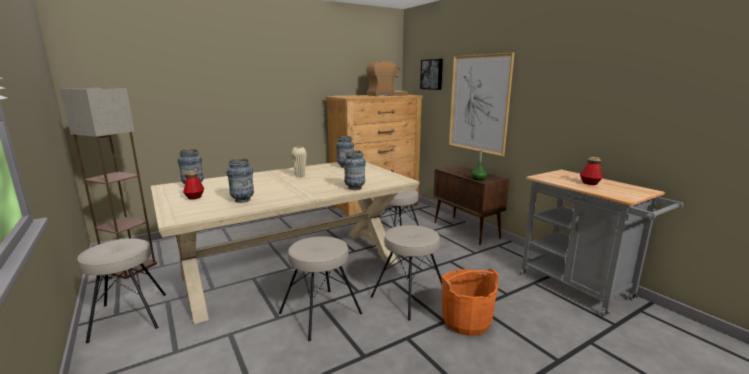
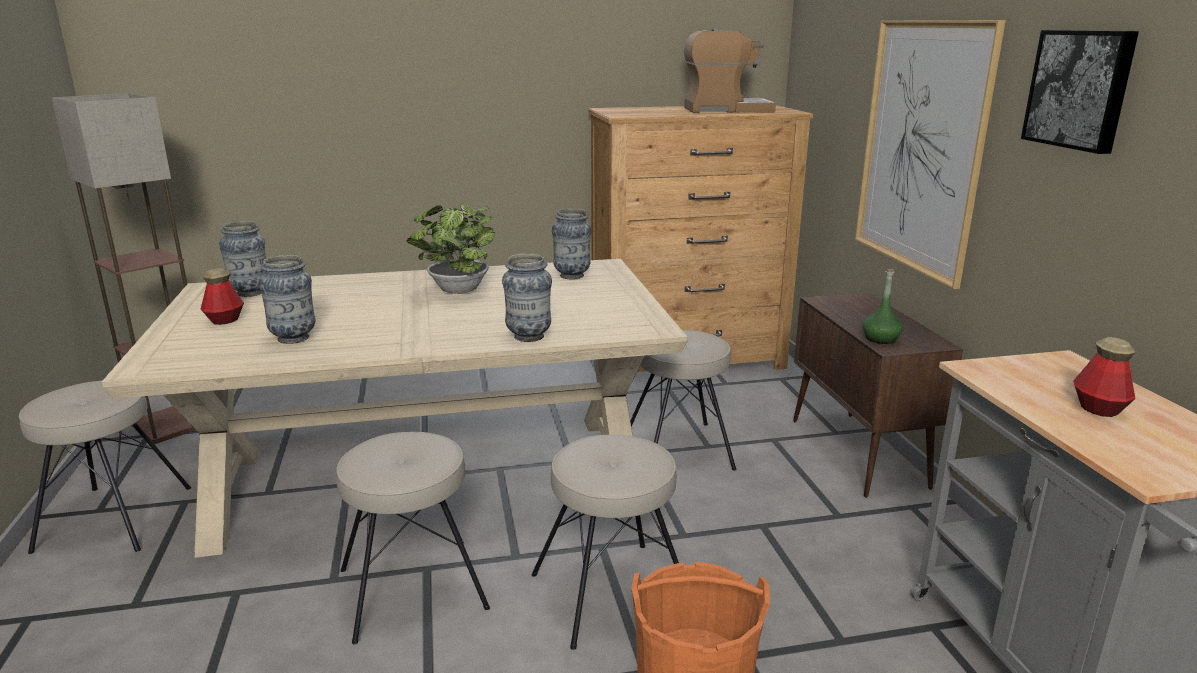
camera: 20 degrees right, 5 degrees up
beige vase [291,147,307,178] -> potted plant [407,204,495,294]
picture [420,59,443,90] -> picture moved to [1021,30,1139,154]

